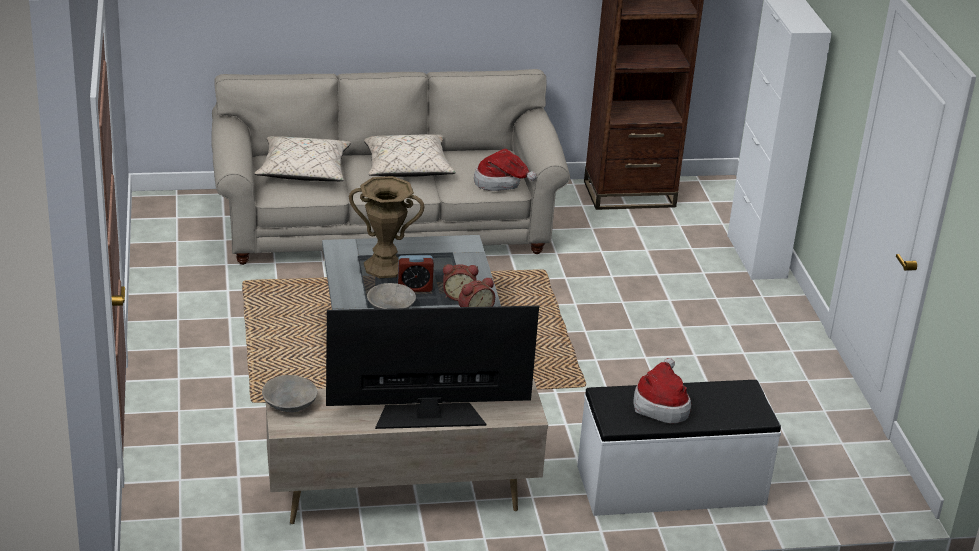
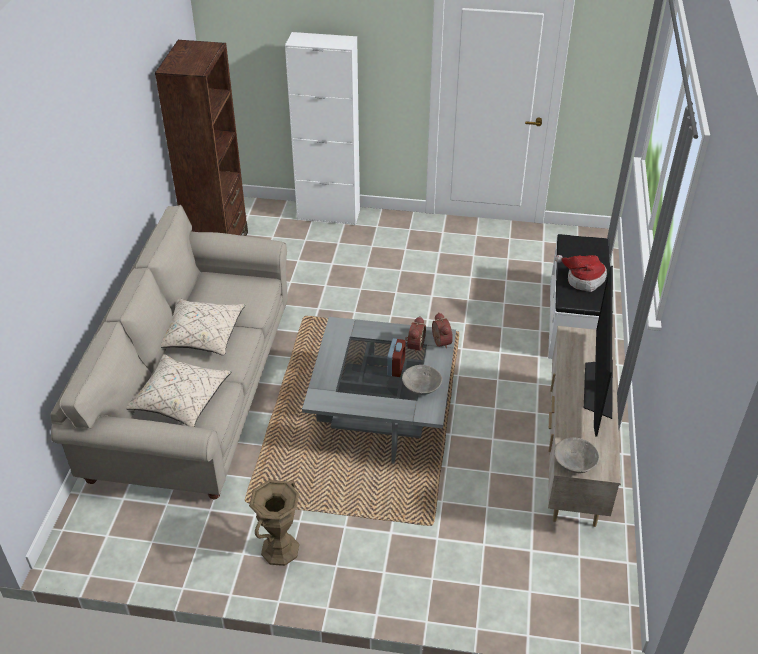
camera: 70 degrees left, 10 degrees up
brown vase [349,176,425,278] -> brown vase moved to [249,480,300,566]
hat [474,149,537,191] -> none

